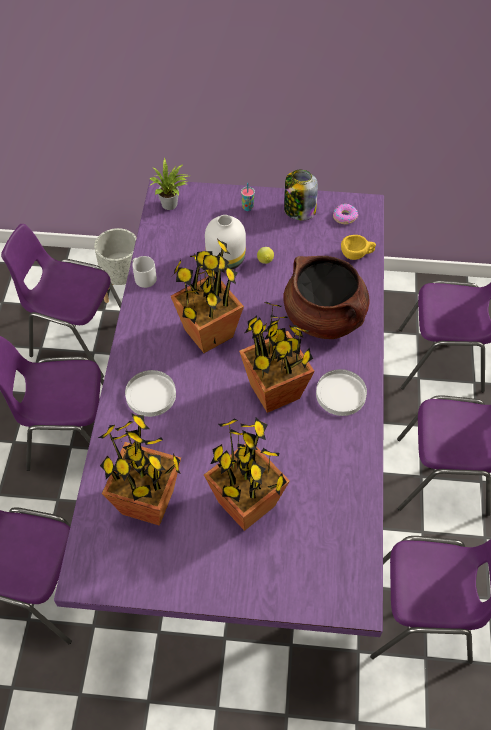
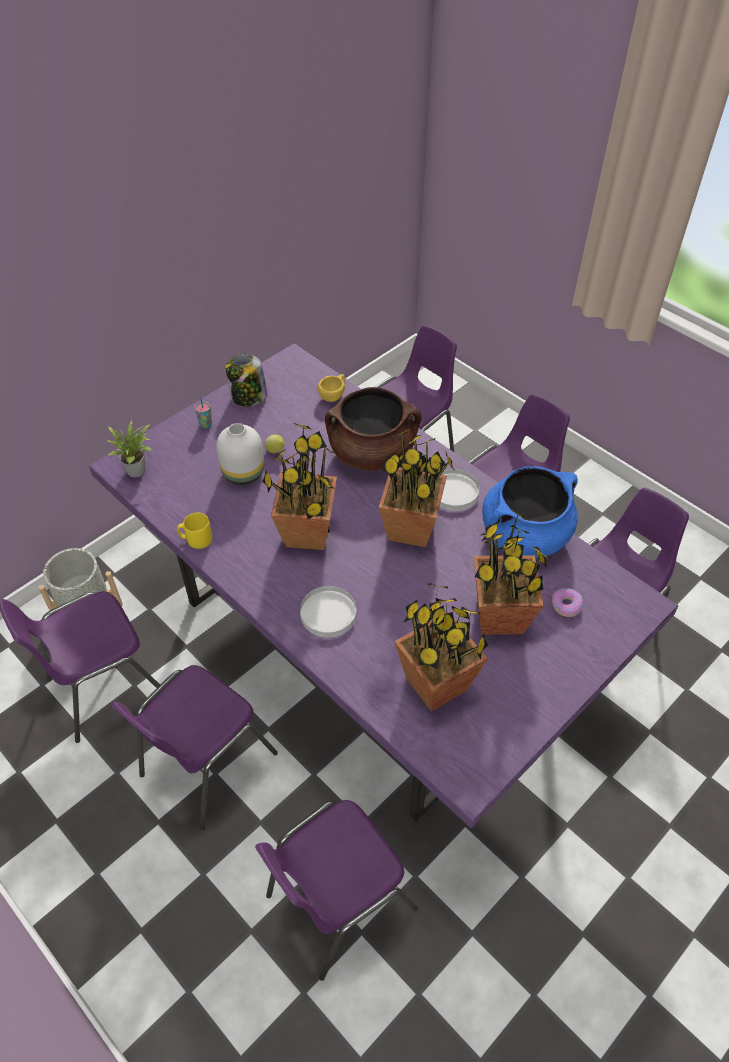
camera: 50 degrees left, 5 degrees down
grey mug [132,256,157,288] -> yellow mug [177,513,212,549]
donut [333,204,358,224] -> donut moved to [552,588,583,617]
none -> blue cooking pot [482,466,578,558]

